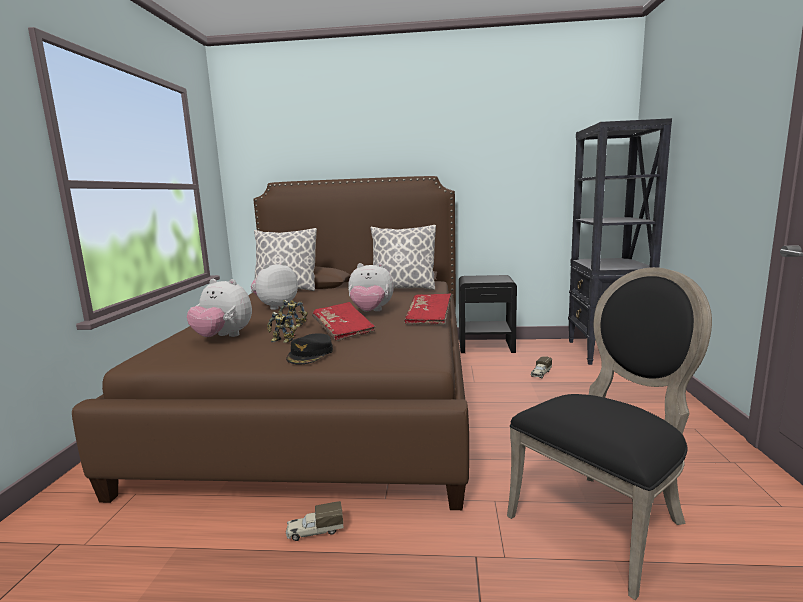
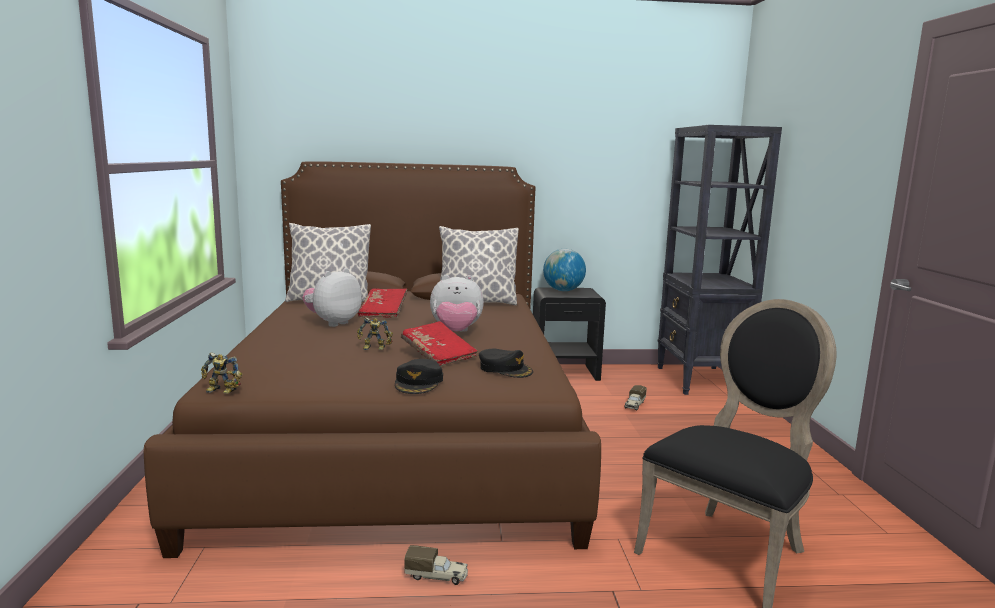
camera: 10 degrees left, 0 degrees up
plush toy [187,279,252,337] -> none
toy robot [267,312,297,343] -> toy robot moved to [201,352,242,394]
toy truck [286,501,344,541] -> toy truck turned 150 degrees counterclockwise [404,545,468,585]
red book [404,293,451,325] -> red book moved to [358,288,407,318]
none -> black cap [479,349,533,378]
none -> globe [543,249,586,291]

